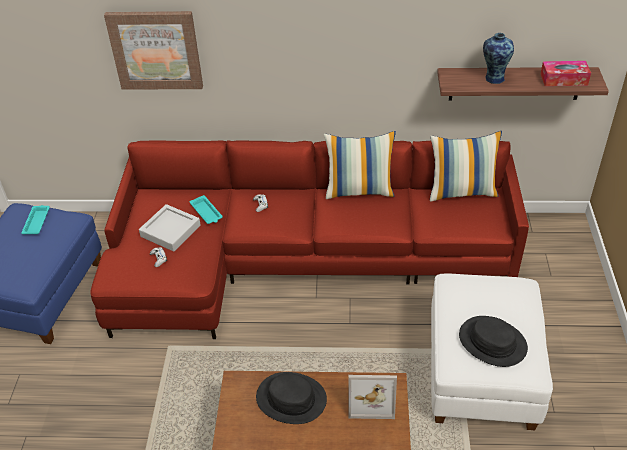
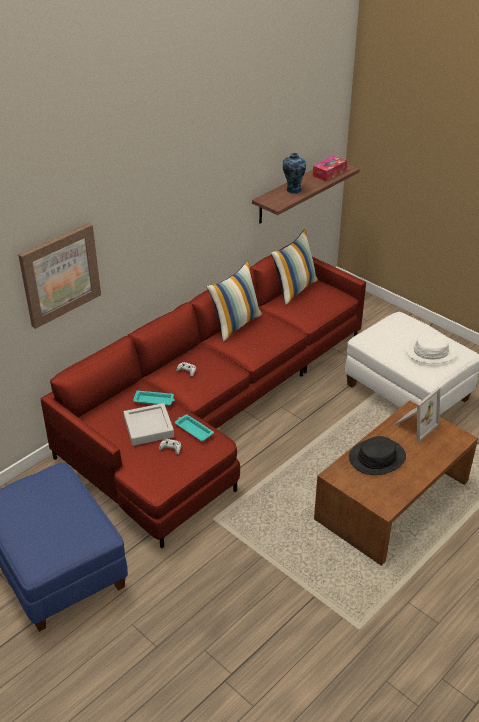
camera: 50 degrees left, 5 degrees down
turquoise tray [21,205,50,234] -> turquoise tray moved to [175,414,214,441]
black hat [459,316,528,367] -> white hat [405,333,458,364]

